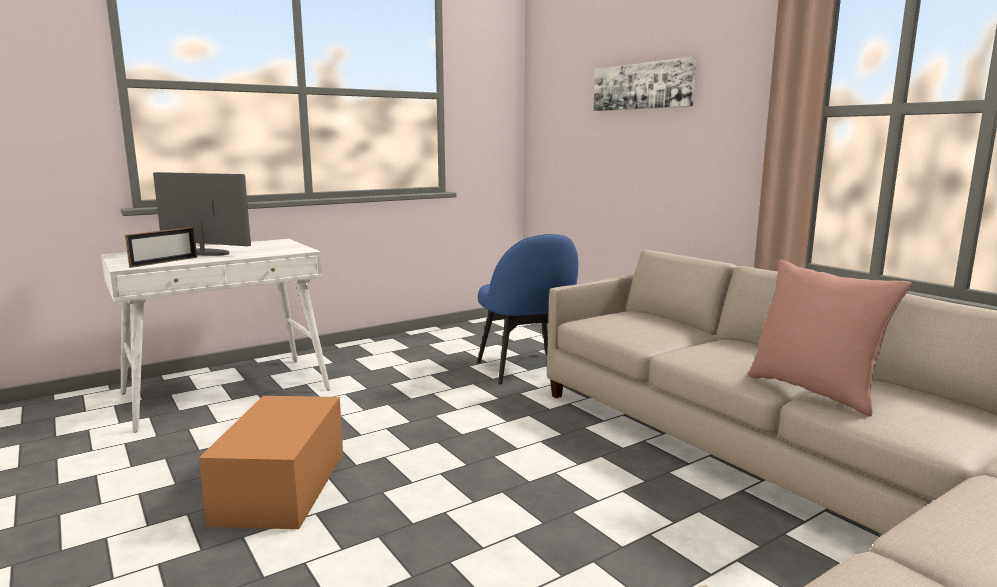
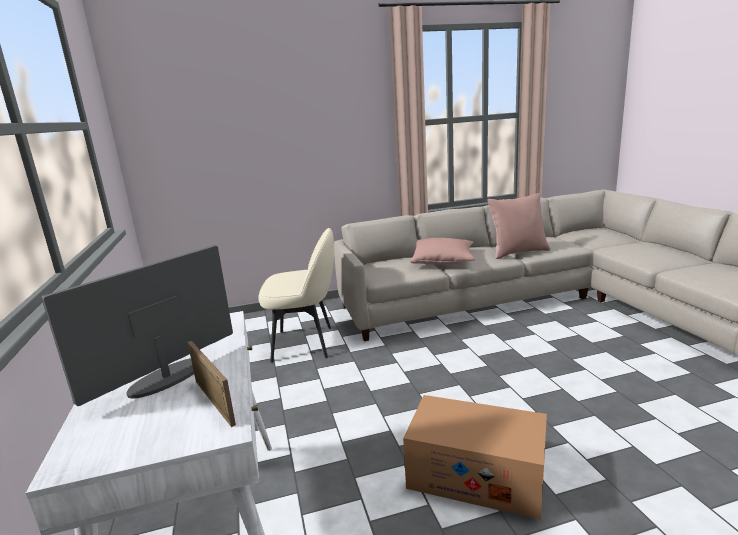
camera: 70 degrees left, 5 degrees up
blue chair [477,234,578,384] -> beige chair [258,228,334,362]
picture [593,57,696,111] -> none
none -> pink pillow [409,238,475,265]

